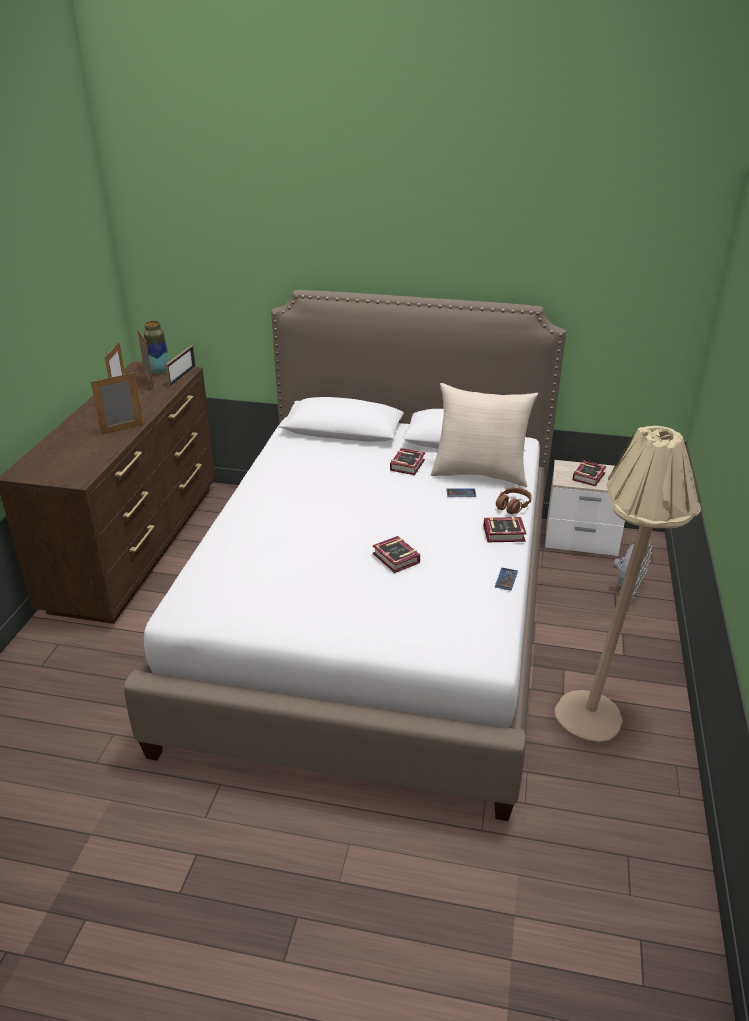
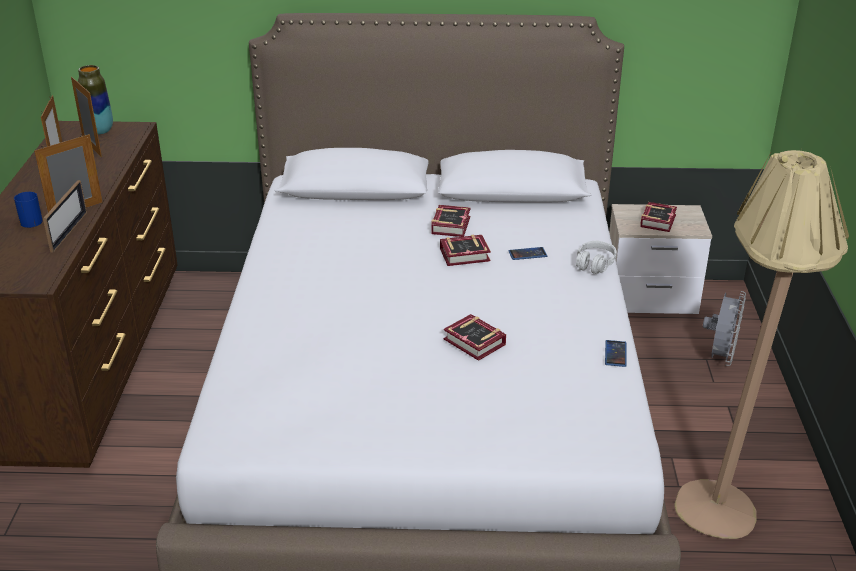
camera: 10 degrees left, 0 degrees up
picture frame [165,345,196,388] -> picture frame moved to [43,180,87,253]
beige pillow [431,383,538,487] -> none
book [483,516,527,542] -> book moved to [440,235,491,266]
brown headphones [496,487,532,514] -> grey headphones [576,241,617,274]
none -> blue mug [14,192,43,228]

